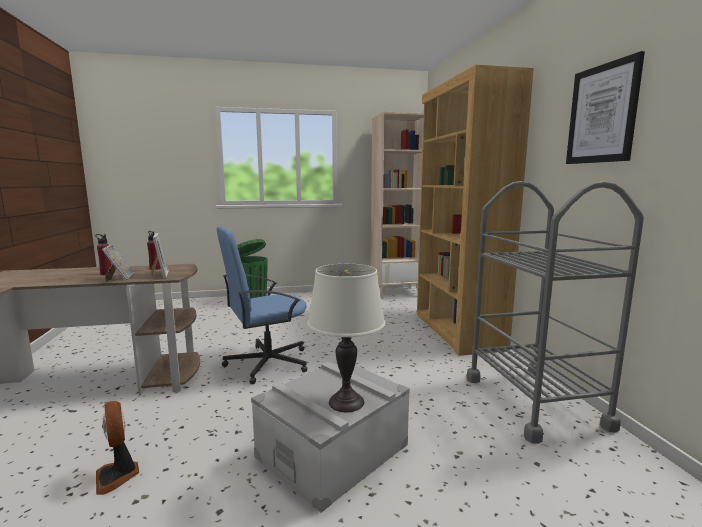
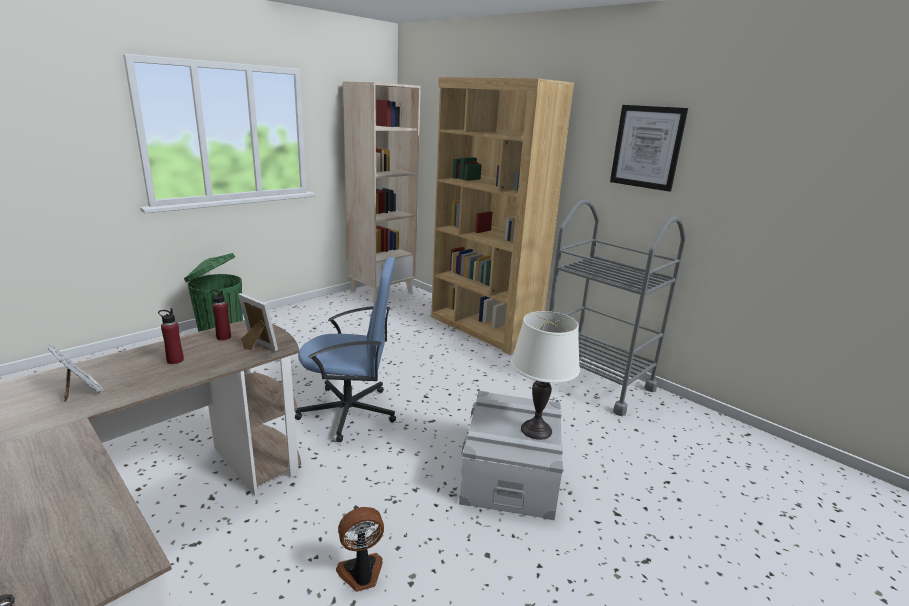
camera: 35 degrees left, 10 degrees up
fan [96,401,139,495] -> fan turned 135 degrees clockwise [336,507,384,592]
picture frame [102,244,135,281] -> picture frame moved to [45,344,104,402]
blue office chair [217,226,307,384] -> blue office chair turned 120 degrees counterclockwise [295,257,396,442]

